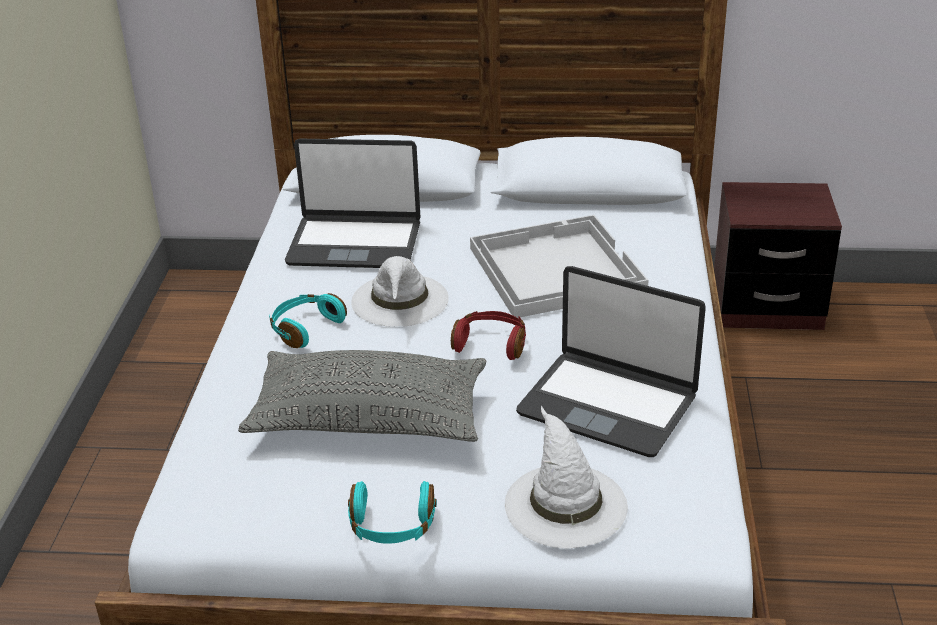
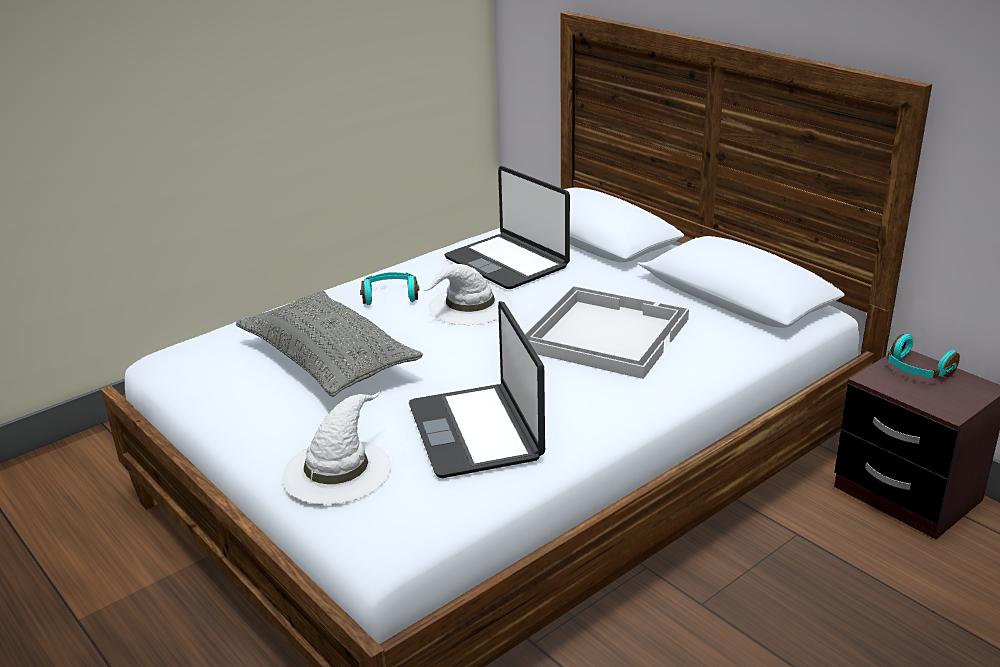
camera: 45 degrees right, 5 degrees down
turquoise headphones [348,481,437,544] -> turquoise headphones moved to [887,334,960,378]
red headphones [451,311,526,360] -> none

